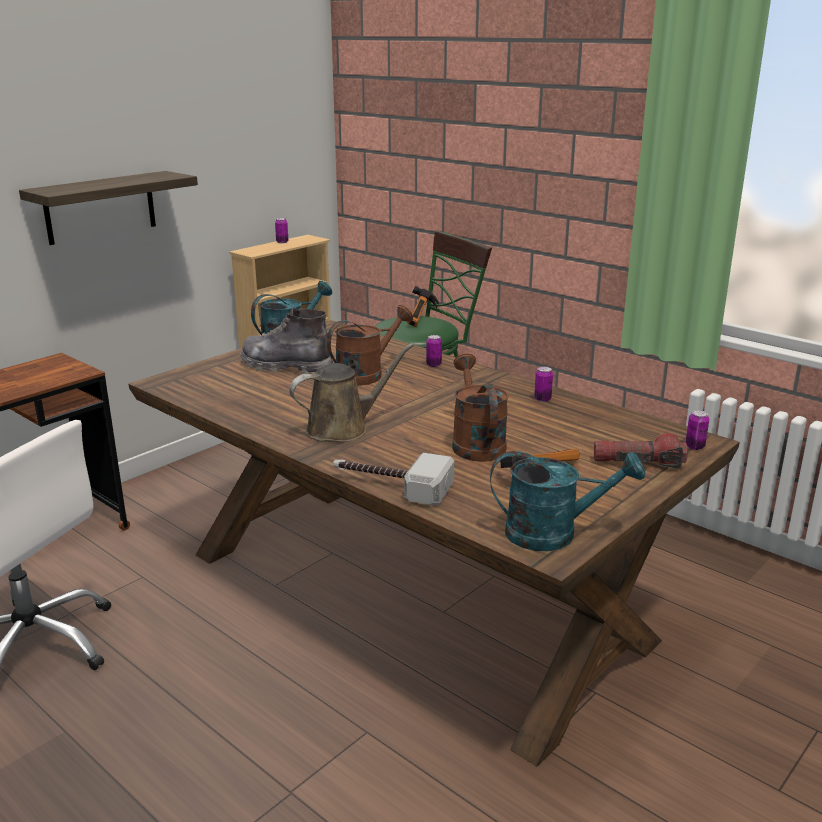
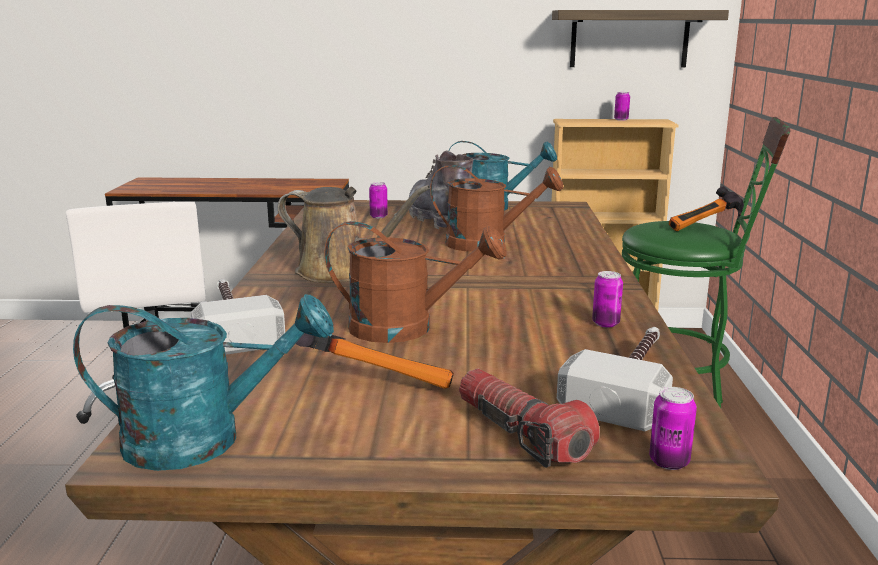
camera: 50 degrees right, 5 degrees down
shelf [19,171,198,245] -> shelf moved to [552,10,729,67]
can [426,335,442,367] -> can moved to [369,182,388,218]
brown watering can [452,353,509,462] -> brown watering can turned 60 degrees clockwise [325,221,506,343]
turquoise watering can [490,451,645,551] -> turquoise watering can turned 60 degrees counterclockwise [73,294,334,471]
none -> hammer [557,327,673,431]

